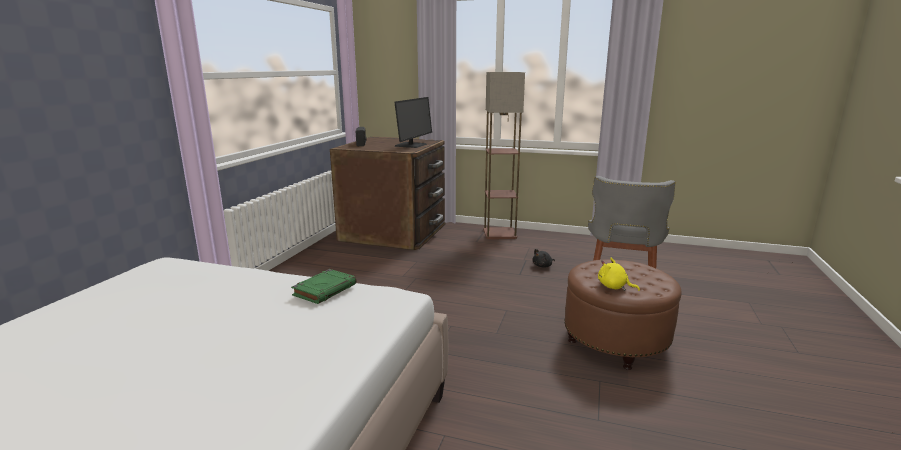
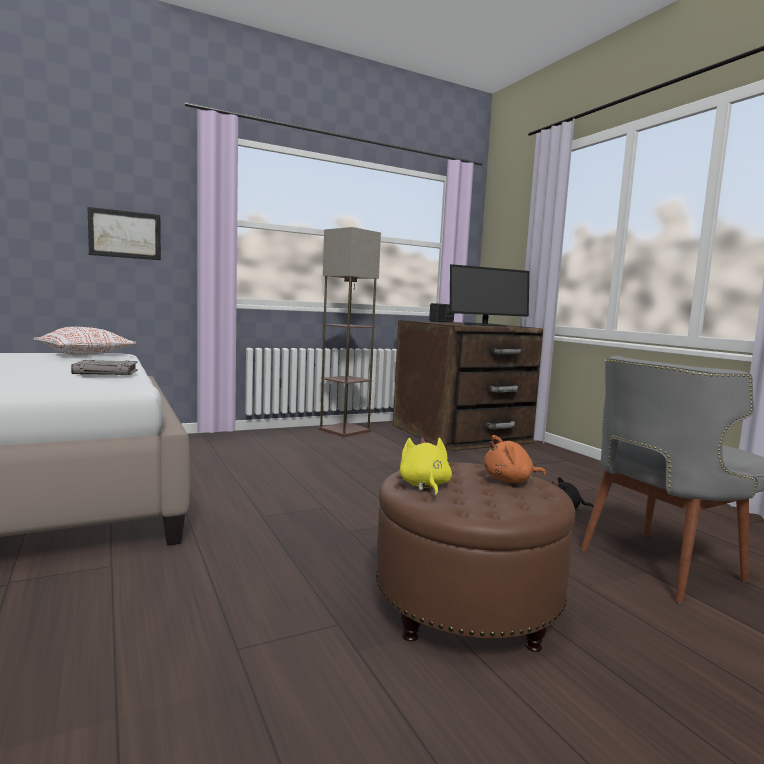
camera: 45 degrees right, 10 degrees down
green book [291,269,356,304] -> grey book [71,360,138,375]
floor lamp [483,72,525,239] -> floor lamp moved to [319,227,381,437]
none -> white pillow [34,327,136,355]
none -> picture [88,207,161,260]
none -> orange plush toy [484,435,546,483]

